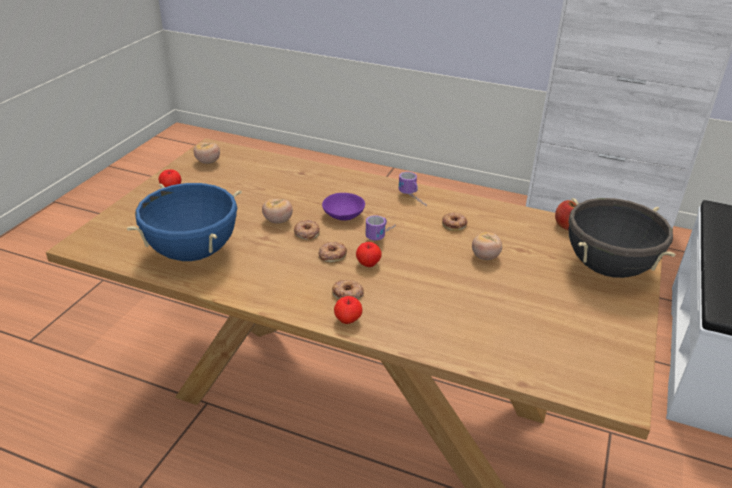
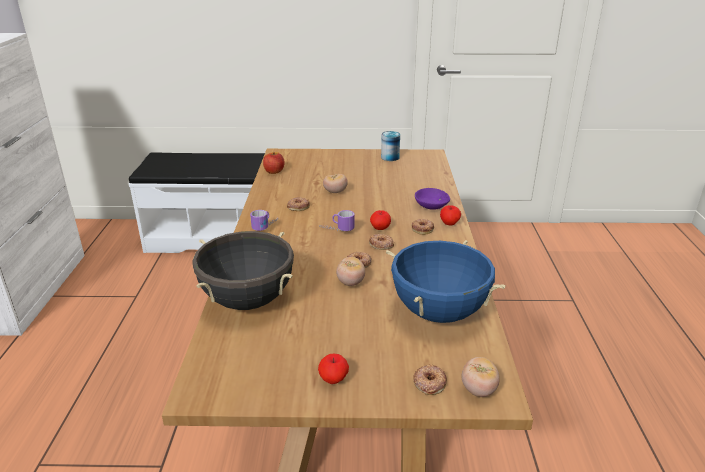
camera: 110 degrees left, 5 degrees down
tomato [194,142,220,164] -> tomato moved to [462,357,500,397]
purple bowl [322,193,365,220] -> purple bowl moved to [415,188,450,210]
black cooking pot [568,198,675,278] -> black cooking pot moved to [192,231,294,310]
none -> can [381,131,400,161]
none -> donut [413,364,447,395]

